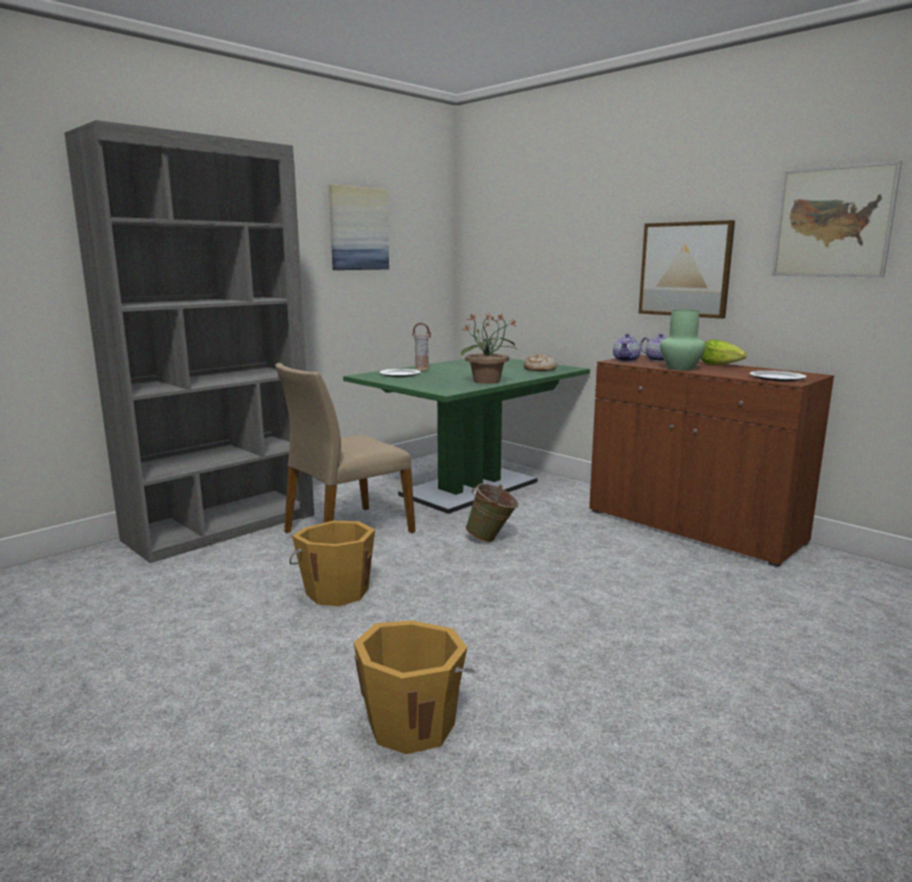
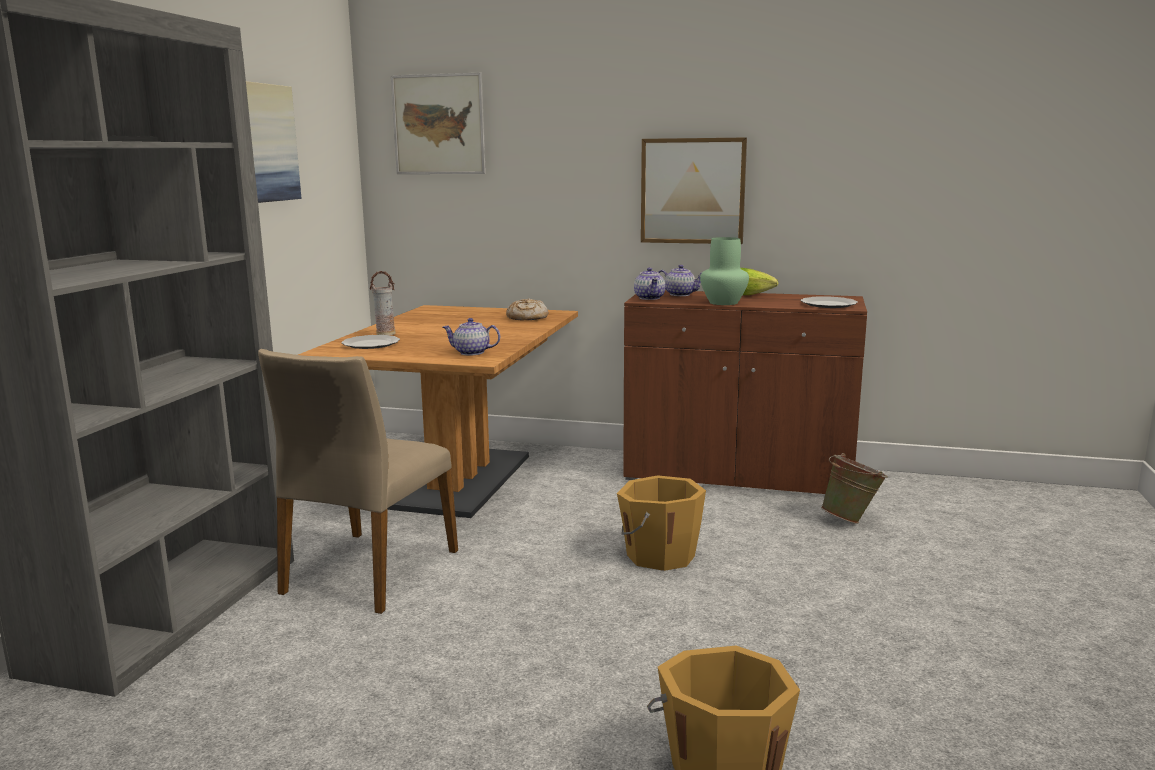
camera: 30 degrees left, 0 degrees up
orange bucket [289,521,375,606] -> orange bucket moved to [617,475,706,571]
green dining table [343,358,590,514] -> brown dining table [298,305,578,518]
potted plant [461,313,517,384] -> none
green bucket [466,484,519,542] -> green bucket moved to [821,453,887,524]
picture [772,161,902,277] -> picture moved to [391,73,486,174]
none -> teapot [443,318,500,356]

